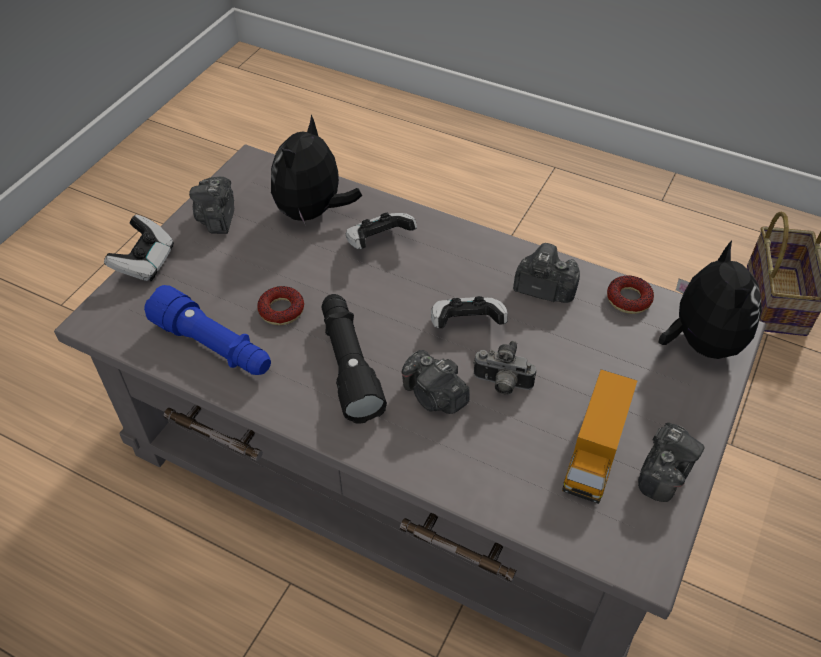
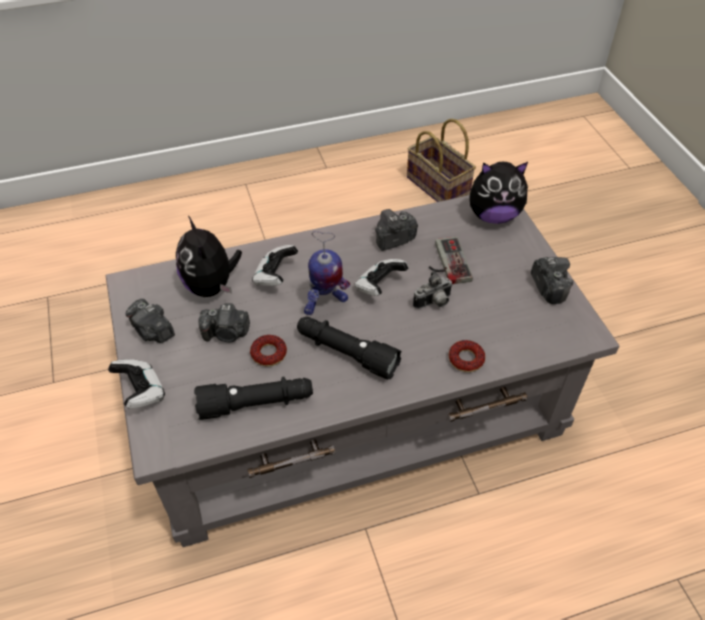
camera: 45 degrees left, 0 degrees up
blue flashlight [144,285,271,375] -> black flashlight [194,377,313,420]
camera [402,350,469,414] -> camera moved to [198,303,250,342]
toy truck [562,369,638,504] -> none
donut [607,275,654,314] -> donut moved to [449,340,485,372]
plush toy [658,240,762,359] -> plush toy turned 135 degrees clockwise [469,162,528,224]
none -> toy robot [304,231,350,315]
none -> game controller [429,237,473,284]

